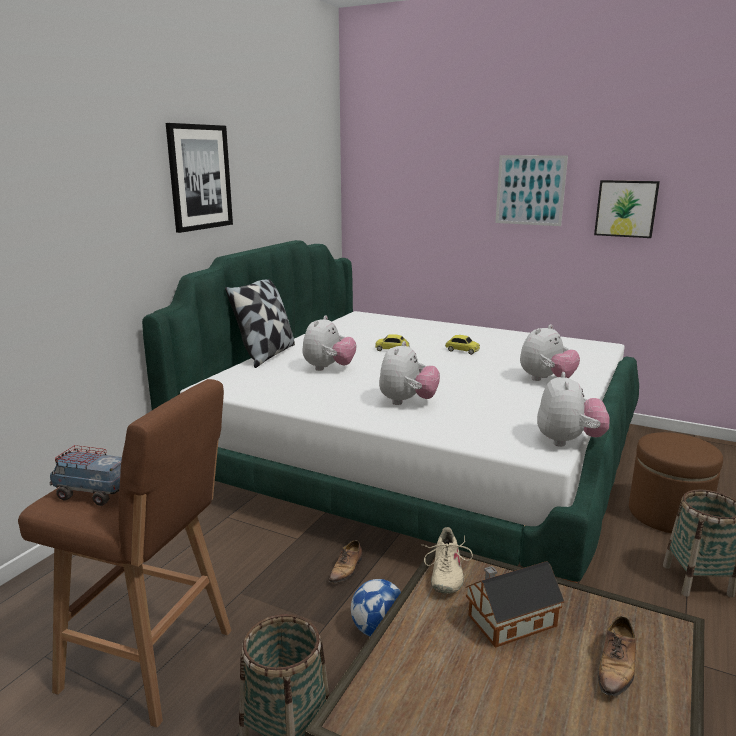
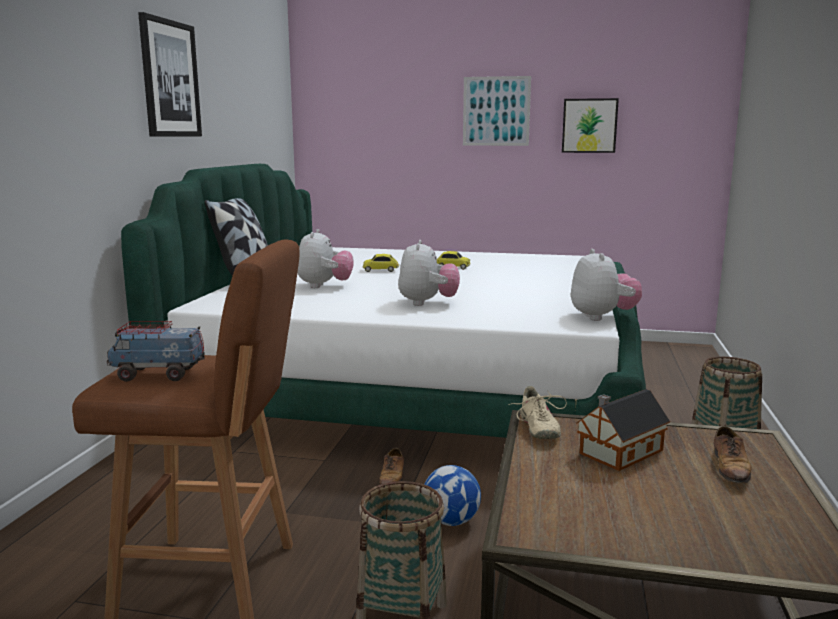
camera: 15 degrees left, 5 degrees down
plush toy [520,324,580,381] -> none
brown ottoman [629,432,723,533] -> none

